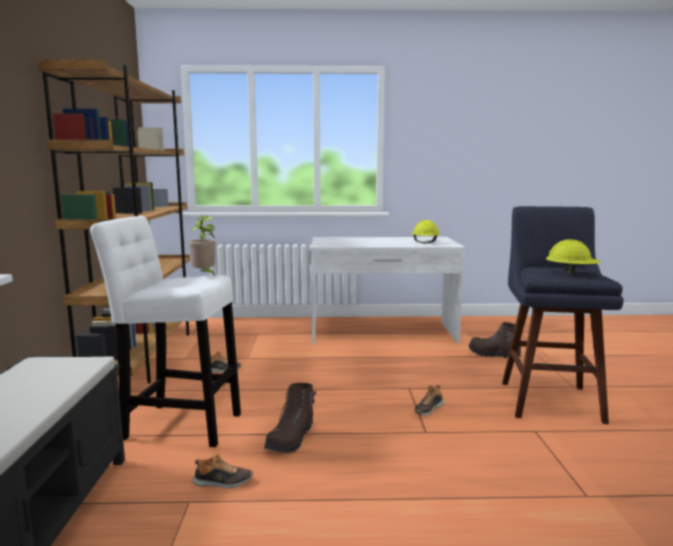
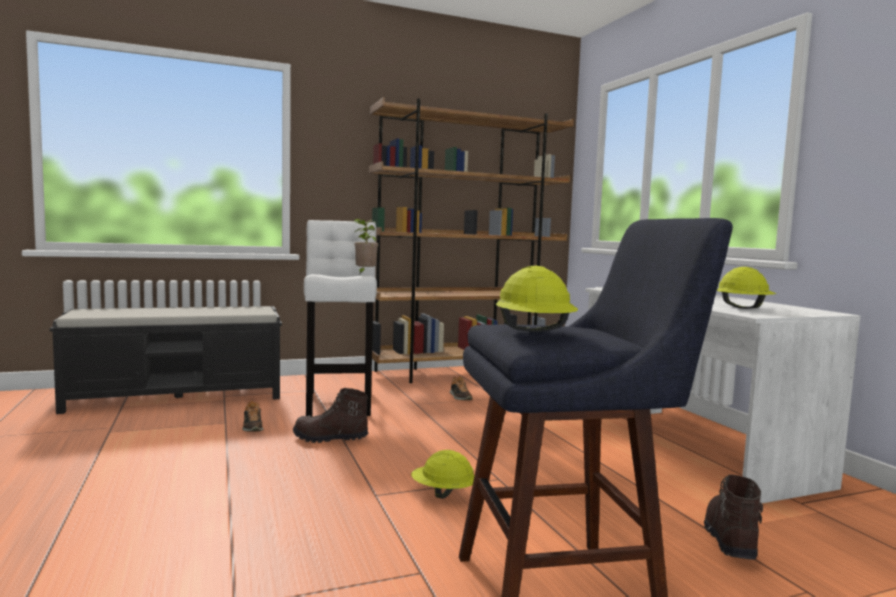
camera: 70 degrees right, 5 degrees down
shoe [414,385,444,416] -> yellow hard hat [411,450,474,499]

